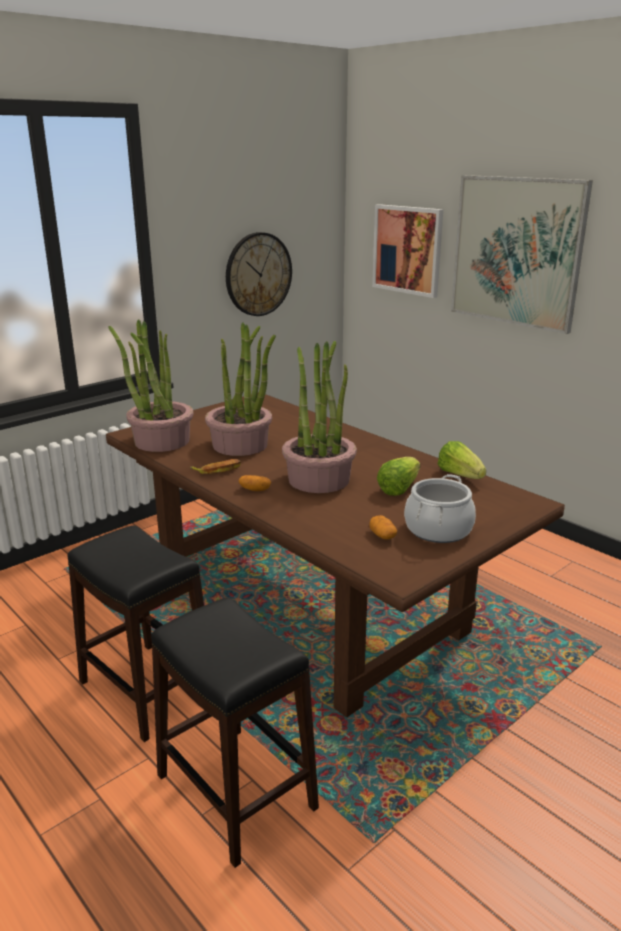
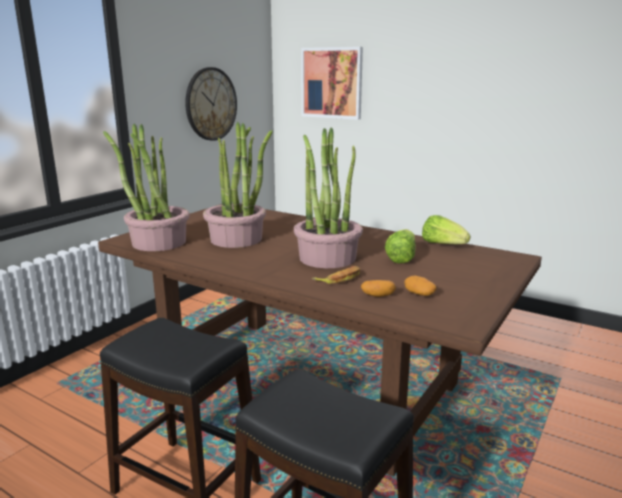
camera: 15 degrees left, 5 degrees down
banana [190,459,241,474] -> banana moved to [312,266,360,284]
potato [239,475,271,491] -> potato moved to [361,280,396,297]
cooking pot [404,474,476,543] -> none
picture [451,175,593,334] -> none

